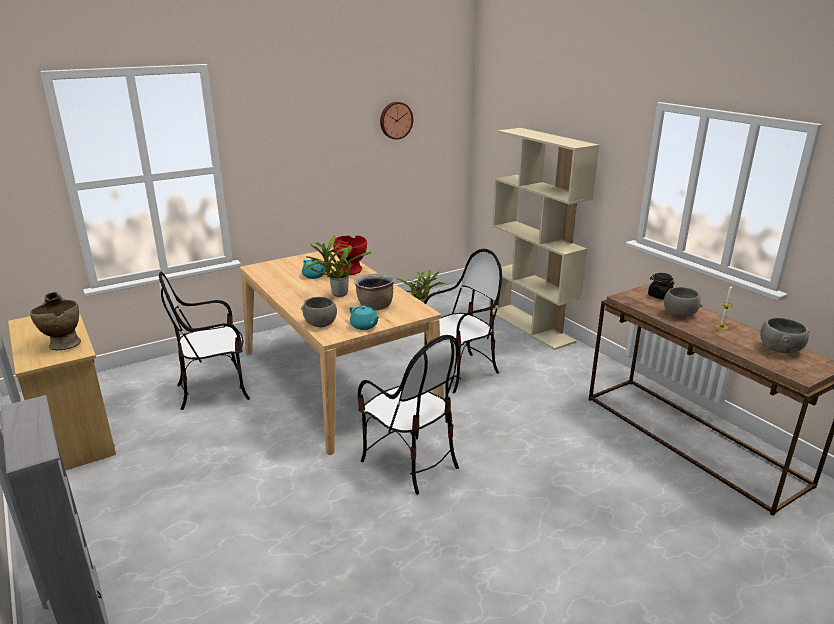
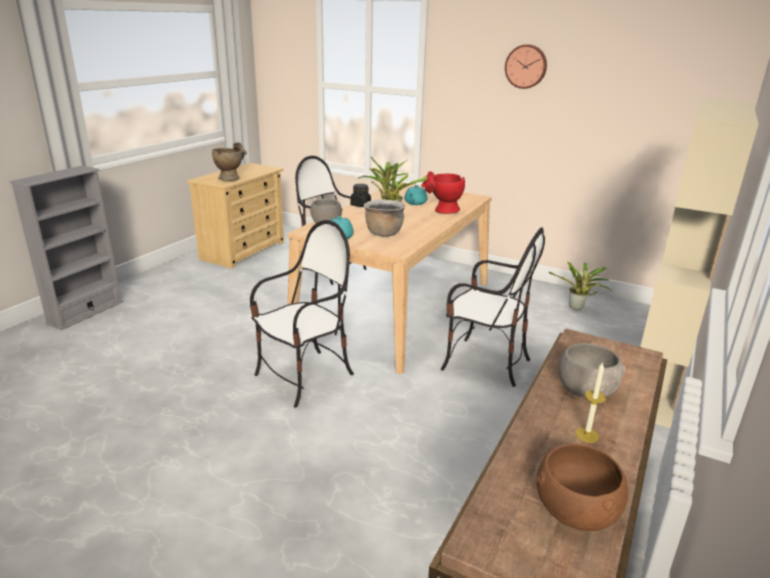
camera: 60 degrees right, 0 degrees up
chair [357,335,459,494] -> chair turned 150 degrees counterclockwise [250,220,354,408]
wall clock [380,102,413,140] -> wall clock moved to [505,44,547,89]
black jar [648,273,674,300] -> black jar moved to [350,184,371,207]
grey bowl [760,318,809,353] -> brown bowl [537,443,628,531]

